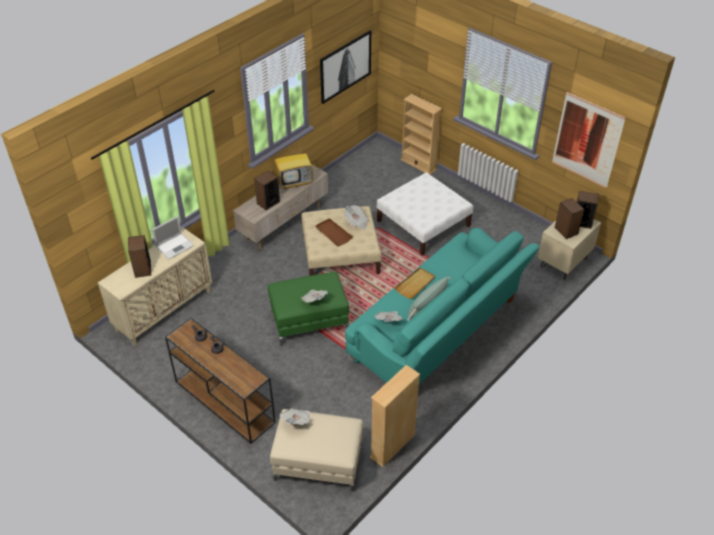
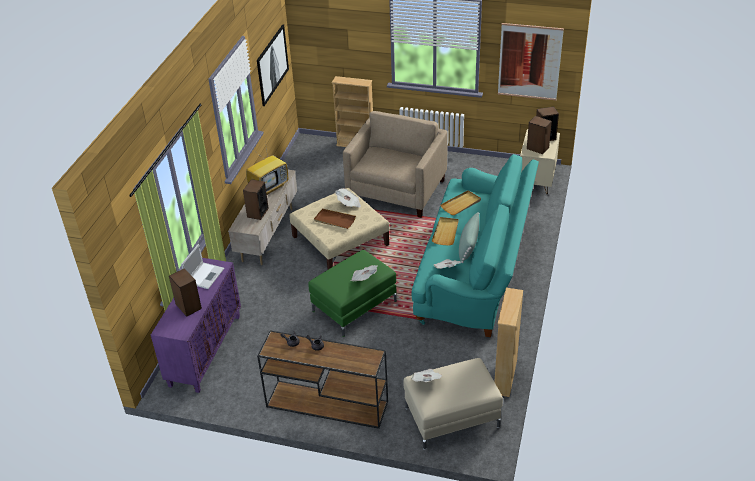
camera: 25 degrees left, 5 degrees down
beige cabinet [98,227,212,346] -> purple cabinet [151,258,241,393]
white ottoman [377,172,473,256] -> beige armchair [343,111,448,218]
none -> beige tray [440,190,481,215]

